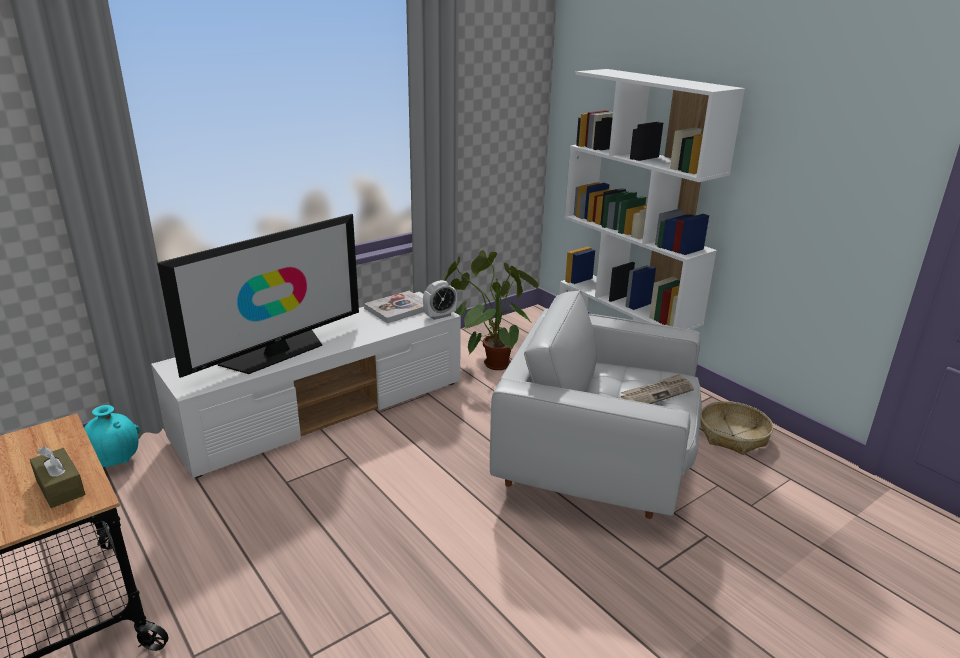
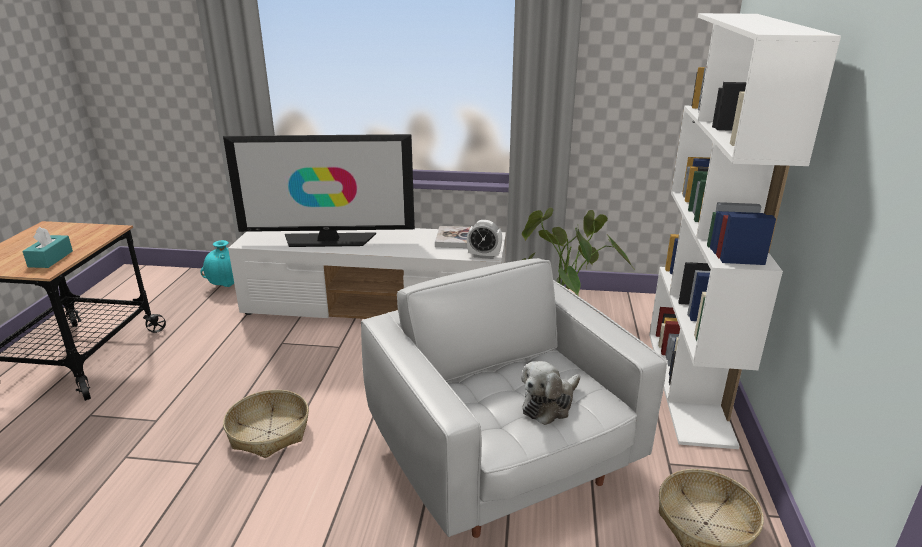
camera: 45 degrees right, 0 degrees up
brown tissue box [30,446,85,508] -> turquoise tissue box [22,227,73,268]
newspaper [621,373,694,404] -> plush toy [521,361,580,425]
none -> basket [223,390,309,458]

